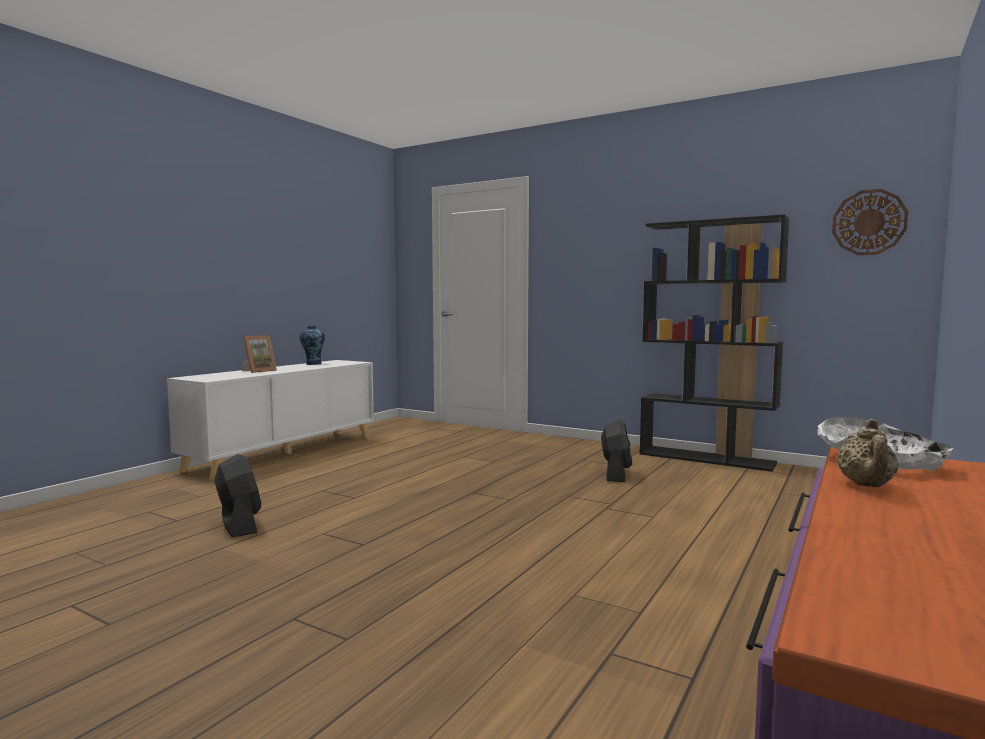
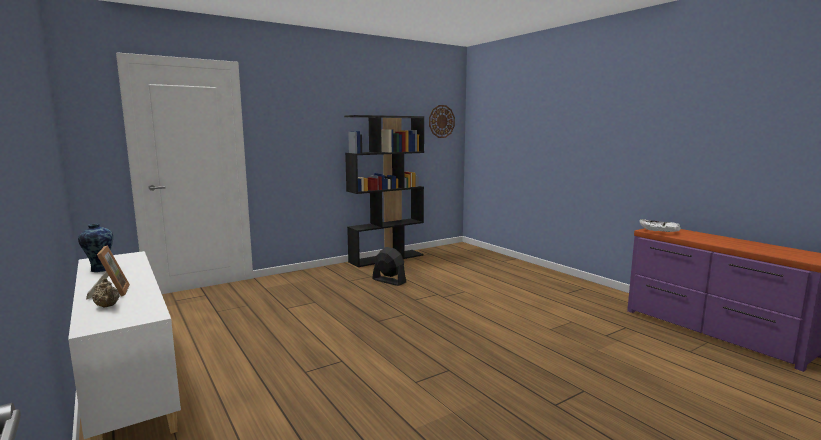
camera: 65 degrees left, 5 degrees up
black fan [214,454,261,537] -> none
beige teapot [837,419,899,487] -> beige teapot moved to [92,278,120,307]

